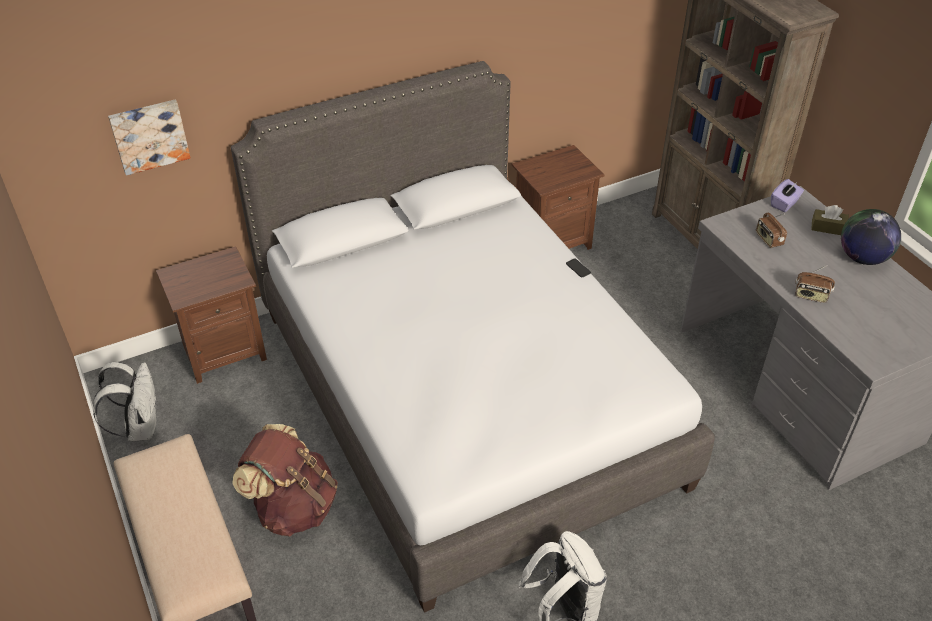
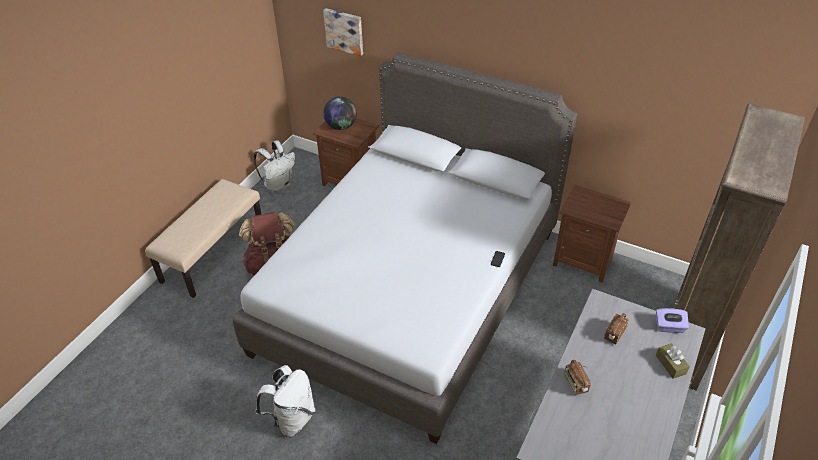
camera: 55 degrees right, 0 degrees up
globe [841,209,901,265] -> globe moved to [323,96,357,130]

